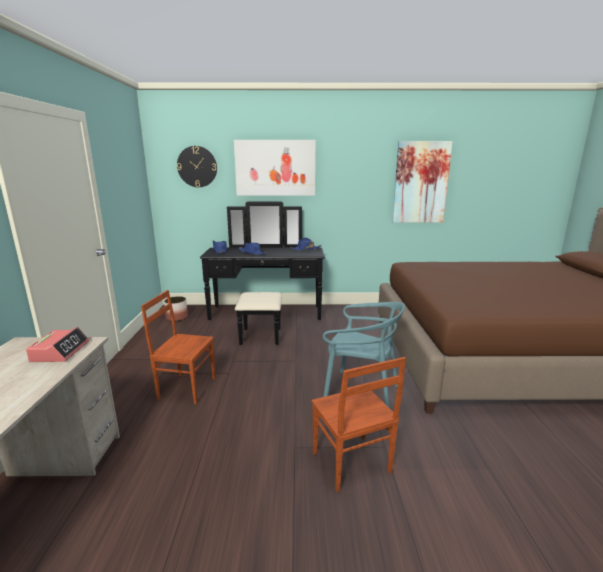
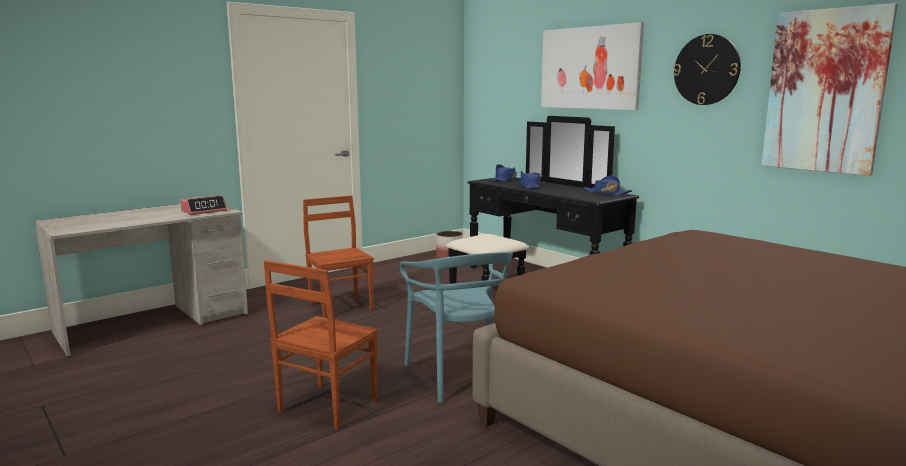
camera: 50 degrees right, 5 degrees down
wall clock [177,146,217,187] -> wall clock moved to [673,34,741,105]

